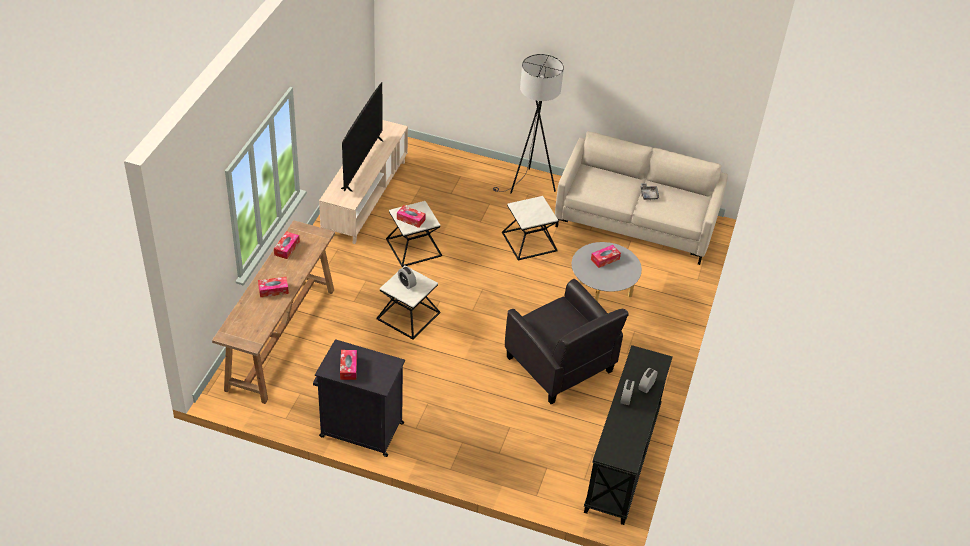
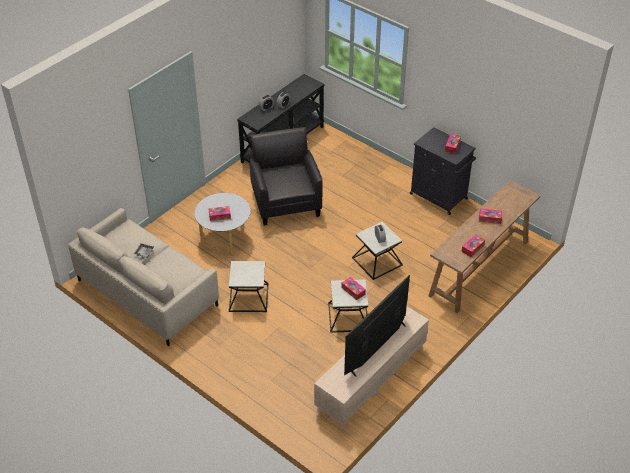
camera: 155 degrees left, 0 degrees up
grey floor lamp [493,54,564,194] -> none

